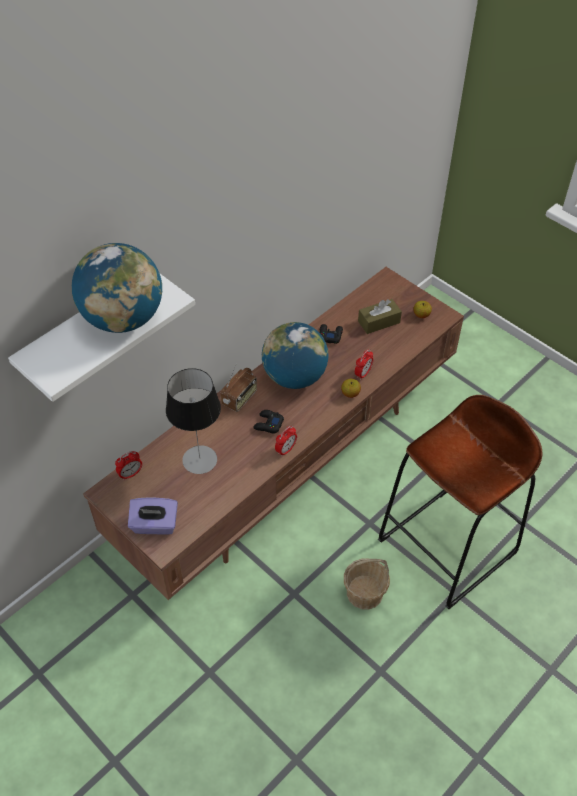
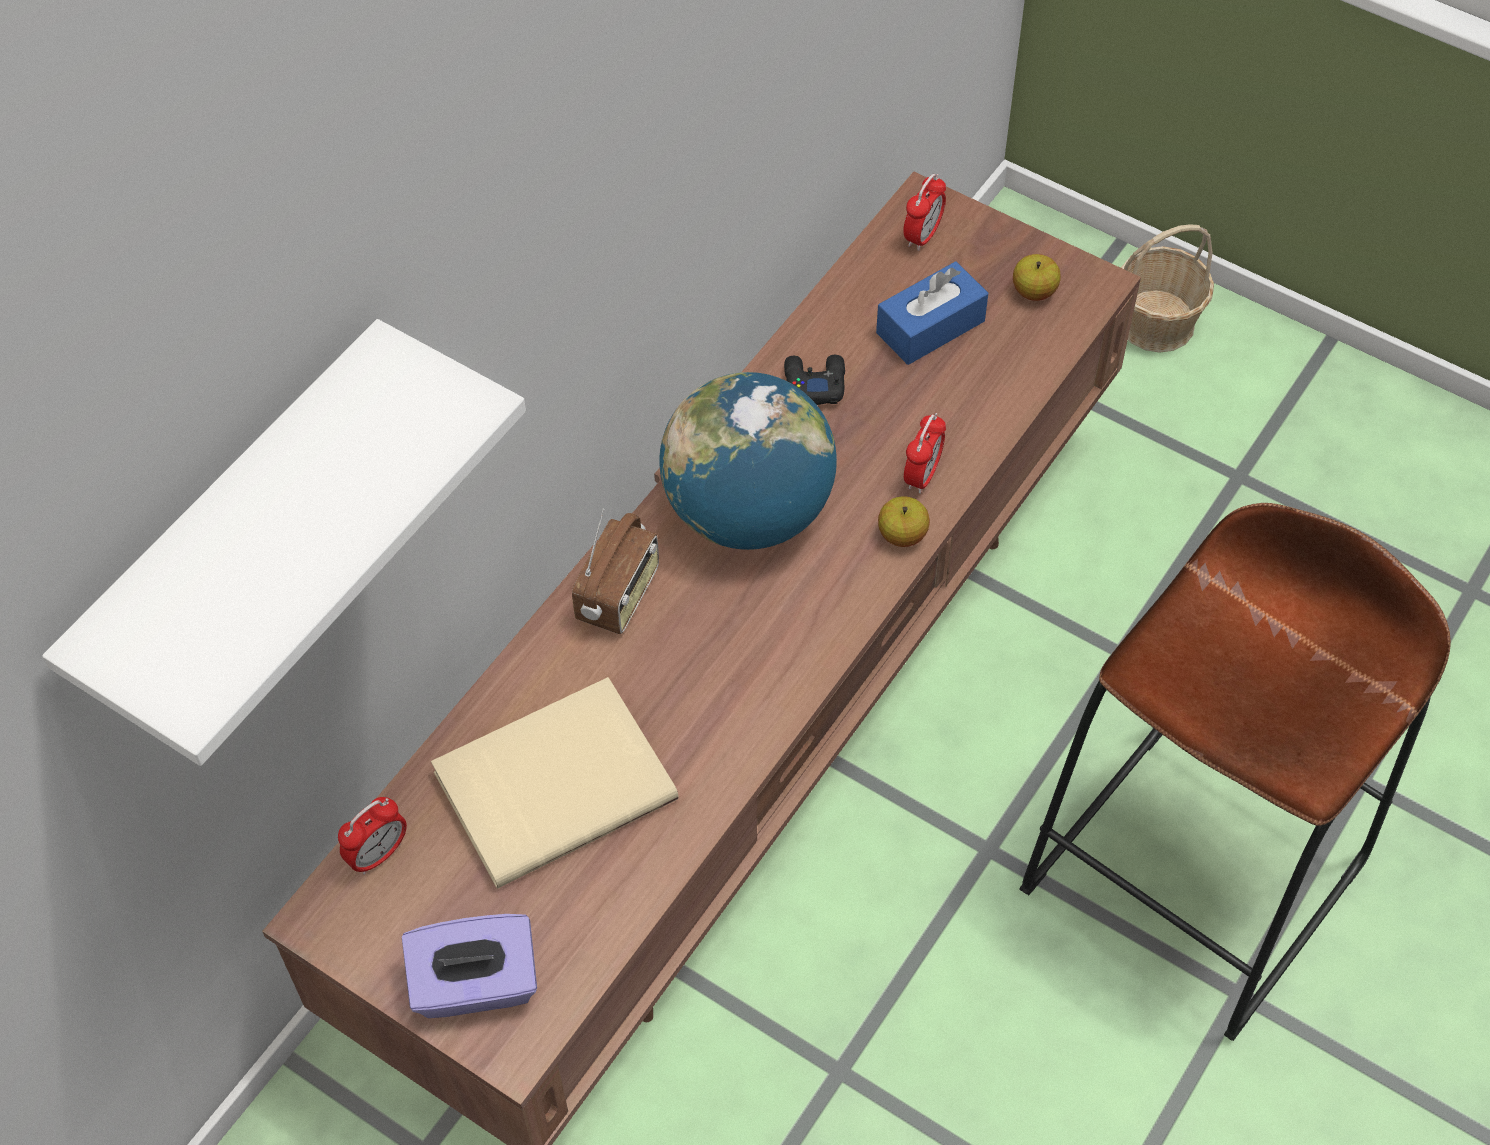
camera: 10 degrees left, 5 degrees up
globe [72,243,162,333] -> none
table lamp [166,368,221,474] -> beige book [431,677,679,889]
black game controller [253,410,284,434] -> none
alarm clock [275,426,297,457] -> alarm clock moved to [903,174,946,251]
basket [344,558,390,610] -> basket moved to [1121,224,1214,353]
brown tissue box [358,299,402,334] -> blue tissue box [876,261,988,365]

